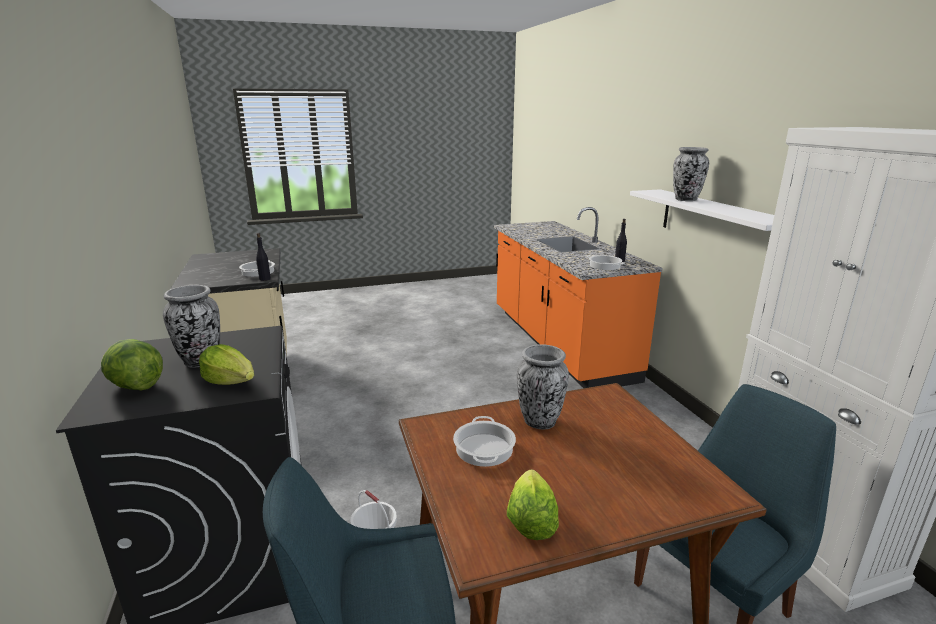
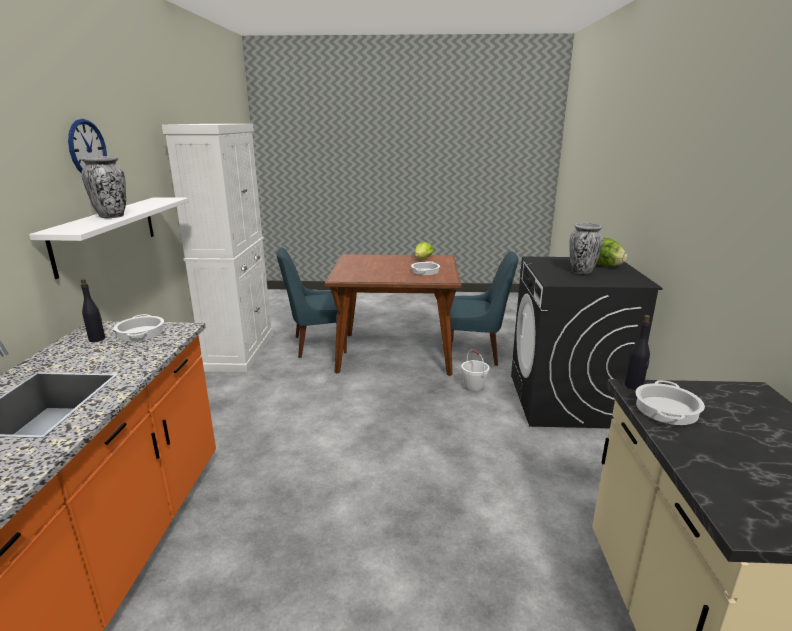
camera: 160 degrees left, 0 degrees up
lettuce [199,344,254,385] -> none
vase [517,344,569,429] -> none
none -> wall clock [68,119,107,173]

